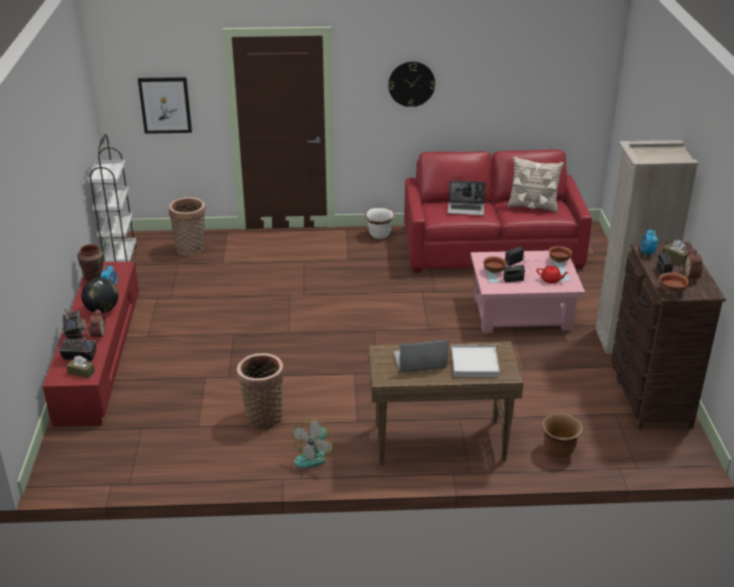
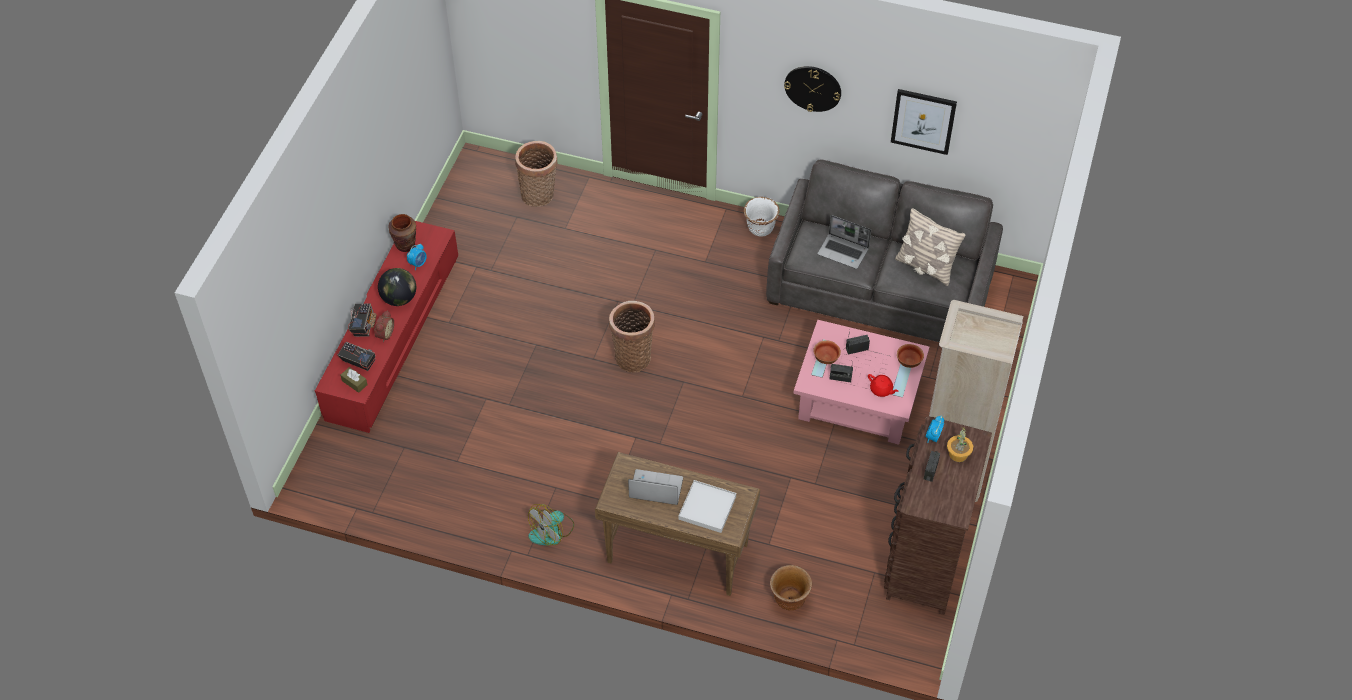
camera: 20 degrees right, 20 degrees up
white cart [88,134,137,262] -> none
picture [138,77,192,134] -> picture moved to [891,89,957,155]
basket [237,353,284,430] -> basket moved to [609,301,655,373]
red sofa [404,150,592,273] -> grey sofa [766,159,1003,342]
bowl [659,272,689,294] -> none
brown tissue box [662,240,688,265] -> potted plant [947,427,973,462]
alarm clock [683,248,703,282] -> none

